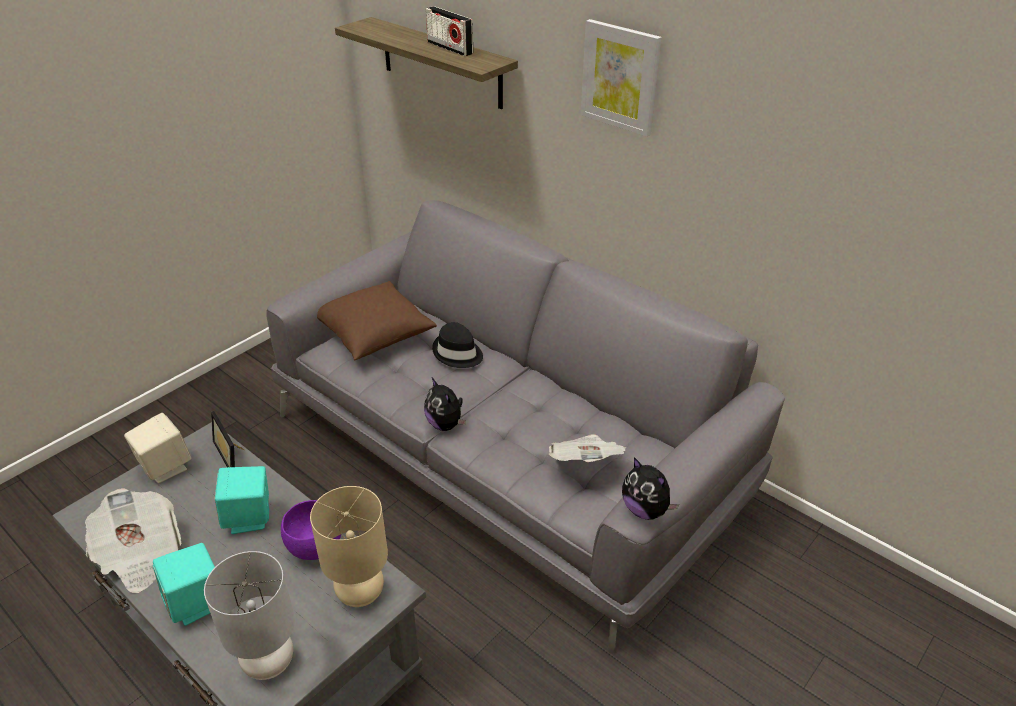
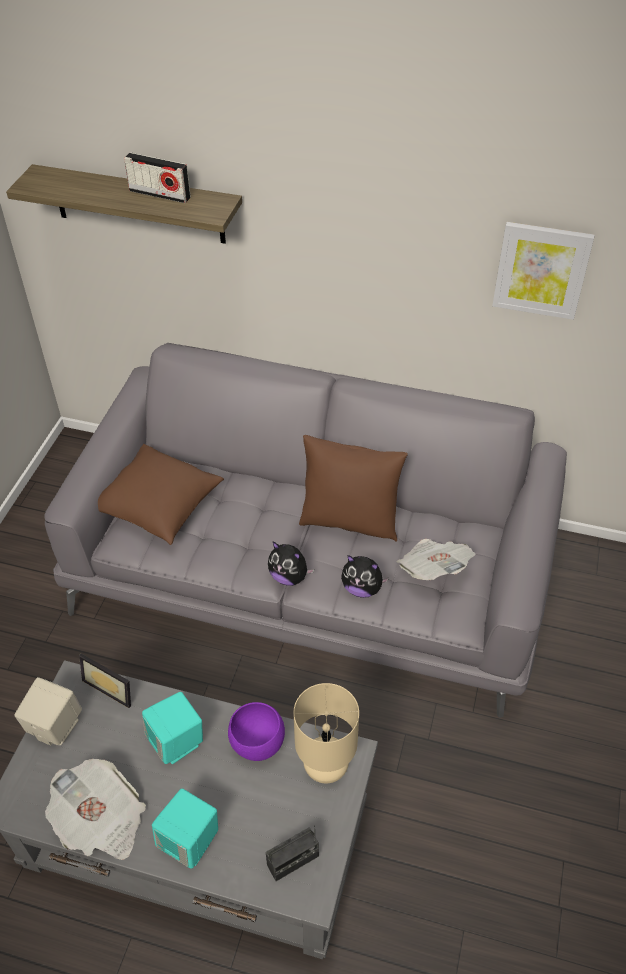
camera: 25 degrees left, 10 degrees up
grey table lamp [204,551,295,680] -> radio [266,825,319,881]
black hat [432,322,483,368] -> none
picture [581,19,662,137] -> picture moved to [492,222,594,320]
plush toy [622,457,679,520] -> plush toy moved to [341,555,389,598]
none -> brown pillow [299,435,408,542]

